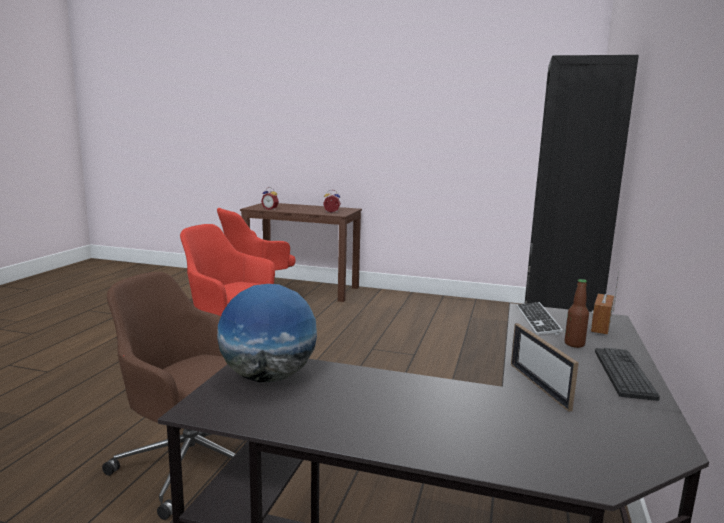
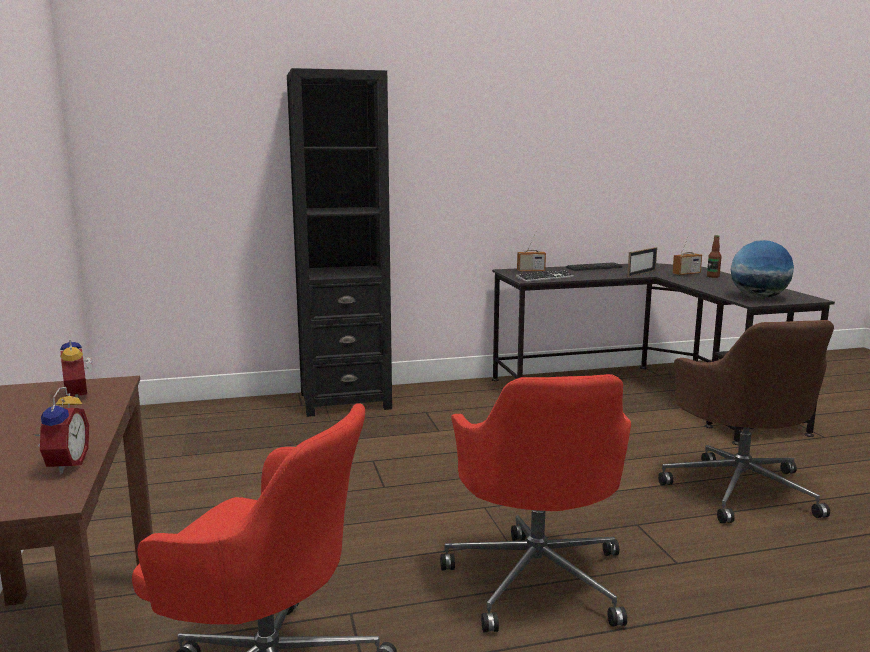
camera: 120 degrees left, 0 degrees up
bottle [565,279,589,348] -> bottle moved to [707,235,722,278]
none -> radio [672,233,702,275]

